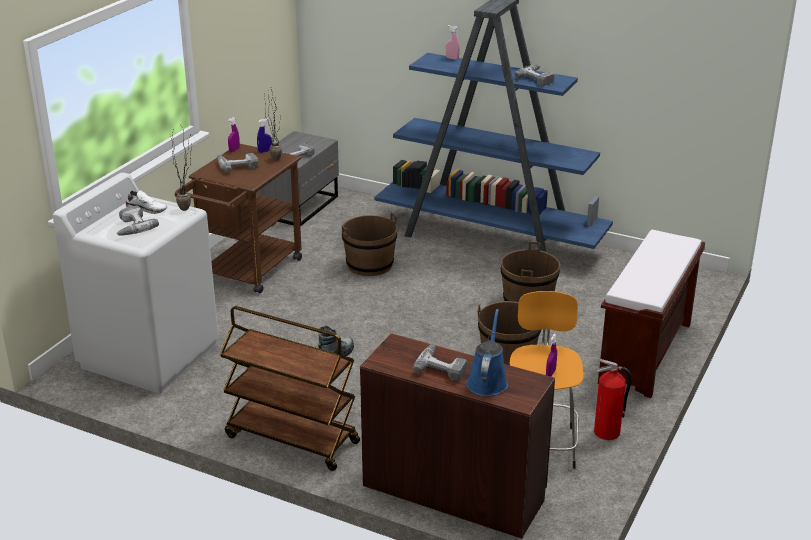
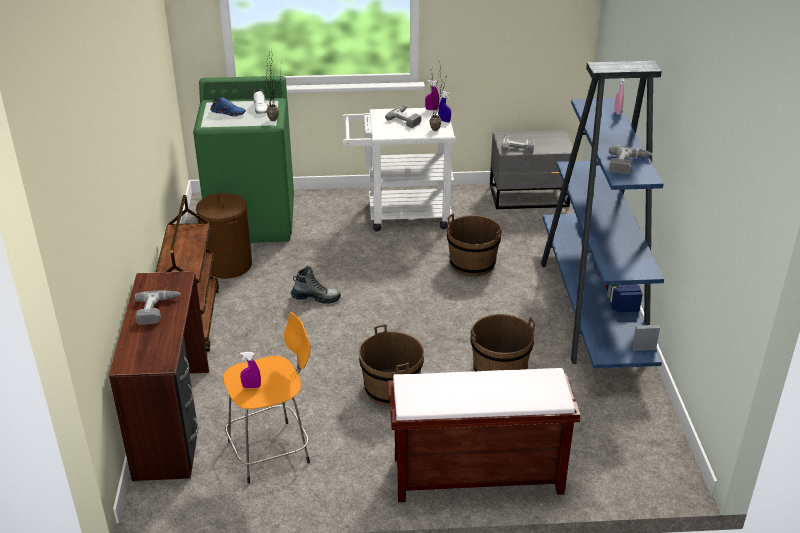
camera: 60 degrees right, 5 degrees up
white washing machine [53,172,218,393] -> green washing machine [193,76,294,243]
power drill [117,205,159,236] -> blue shoe [210,97,246,117]
brown cart [175,144,302,294] -> white cart [342,108,456,232]
blue watering can [466,309,508,396] -> none
fire extinguisher [594,359,632,440] -> none
none -> brown laundry basket [196,193,252,279]

